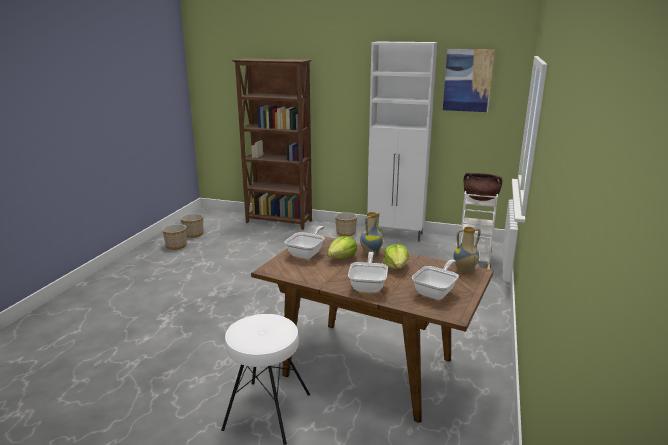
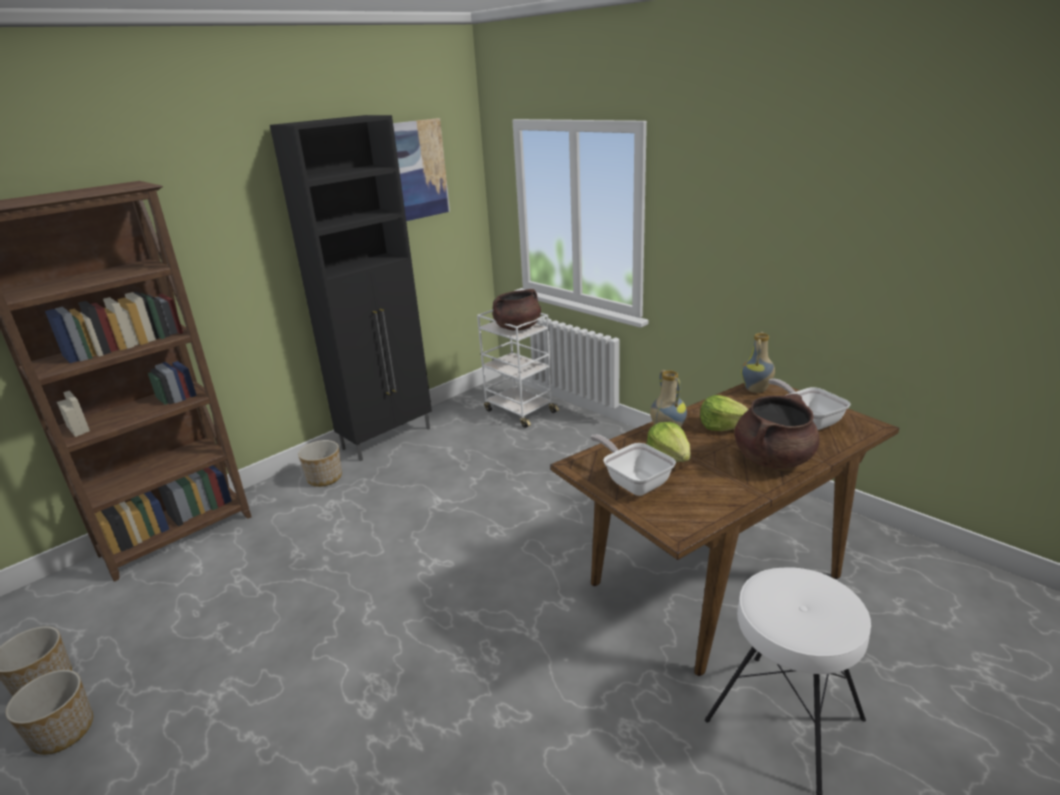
camera: 60 degrees left, 5 degrees up
frying pan [348,252,388,293] -> brown cooking pot [735,394,819,469]
white cabinet [367,42,438,242] -> black cabinet [270,115,432,461]

